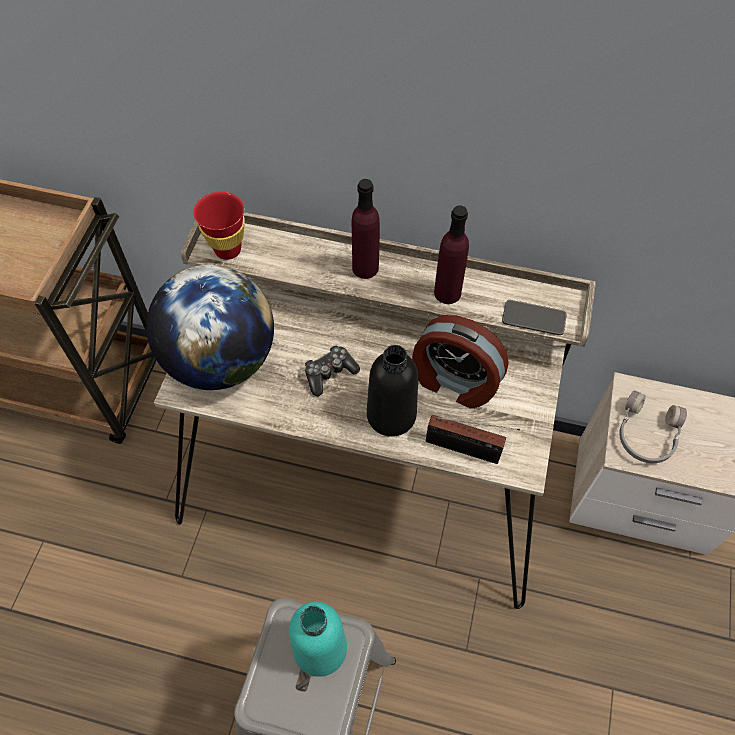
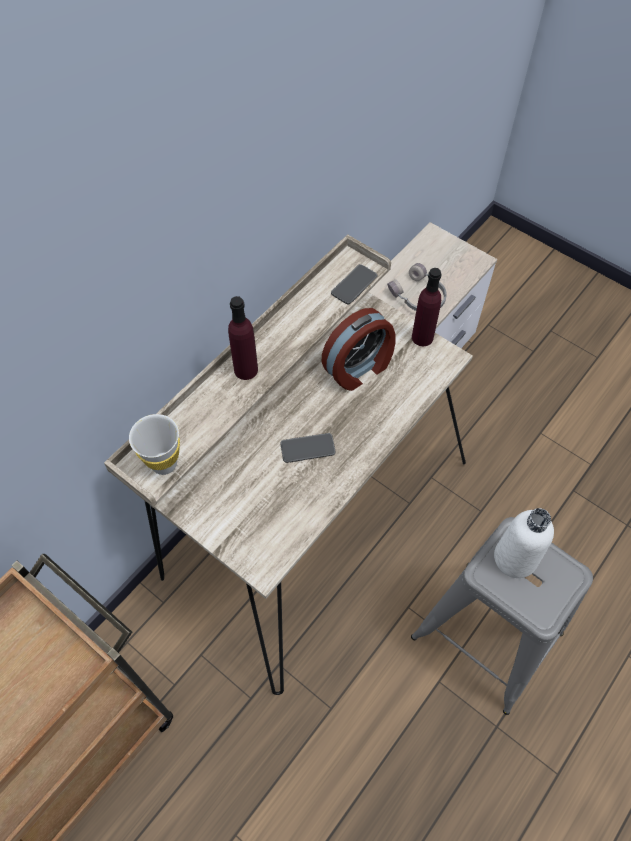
camera: 65 degrees left, 0 degrees up
globe [146,265,274,390] -> none
red cup [193,191,245,260] -> white cup [129,414,180,475]
turquoise bottle [289,601,347,677] -> white bottle [494,508,554,578]
game controller [305,345,360,396] -> phone [280,433,336,463]
black bottle [367,345,418,437] -> none
radio [426,415,520,464] -> none
purple bottle [434,205,469,304] -> purple bottle moved to [412,268,442,346]

